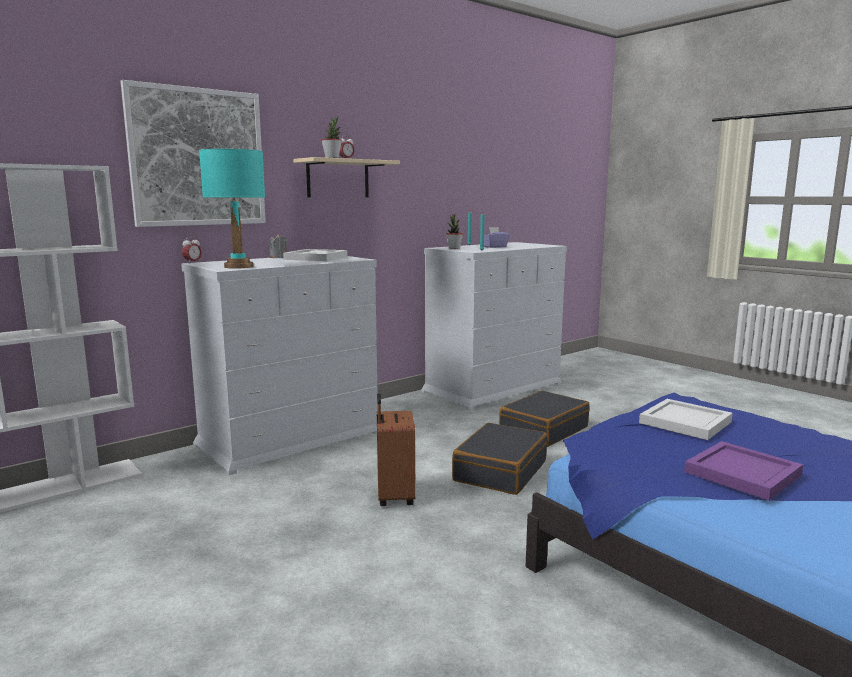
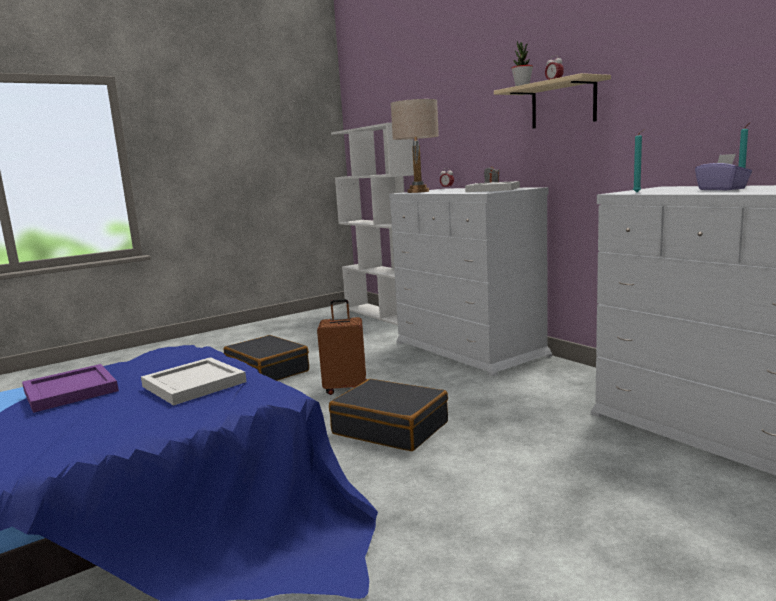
camera: 95 degrees right, 0 degrees up
picture [121,80,266,227] -> none
turquoise table lamp [199,149,265,269] -> beige table lamp [391,99,439,193]
potted plant [446,214,463,249] -> none
black suitcase [499,391,590,447] -> black suitcase moved to [224,335,309,381]

